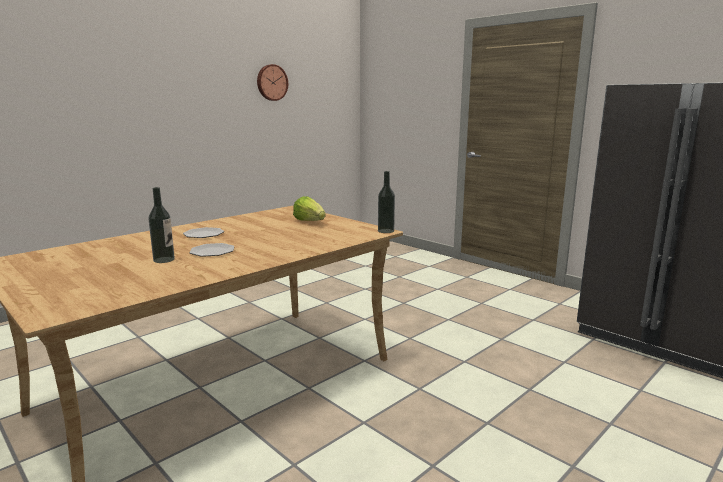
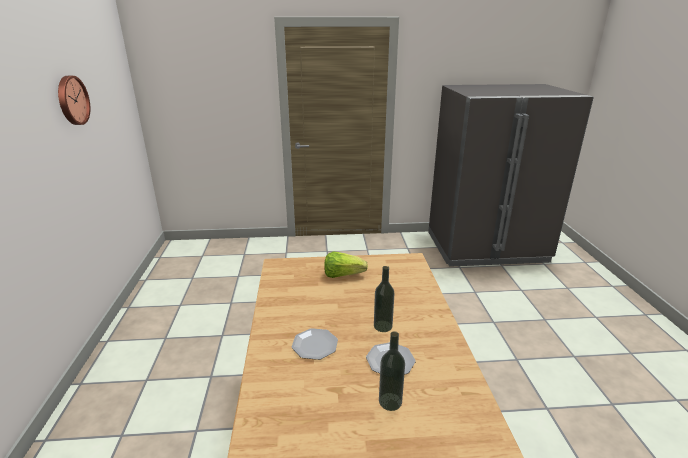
camera: 50 degrees left, 10 degrees up
bottle [378,171,395,233] -> bottle moved to [374,266,395,332]

